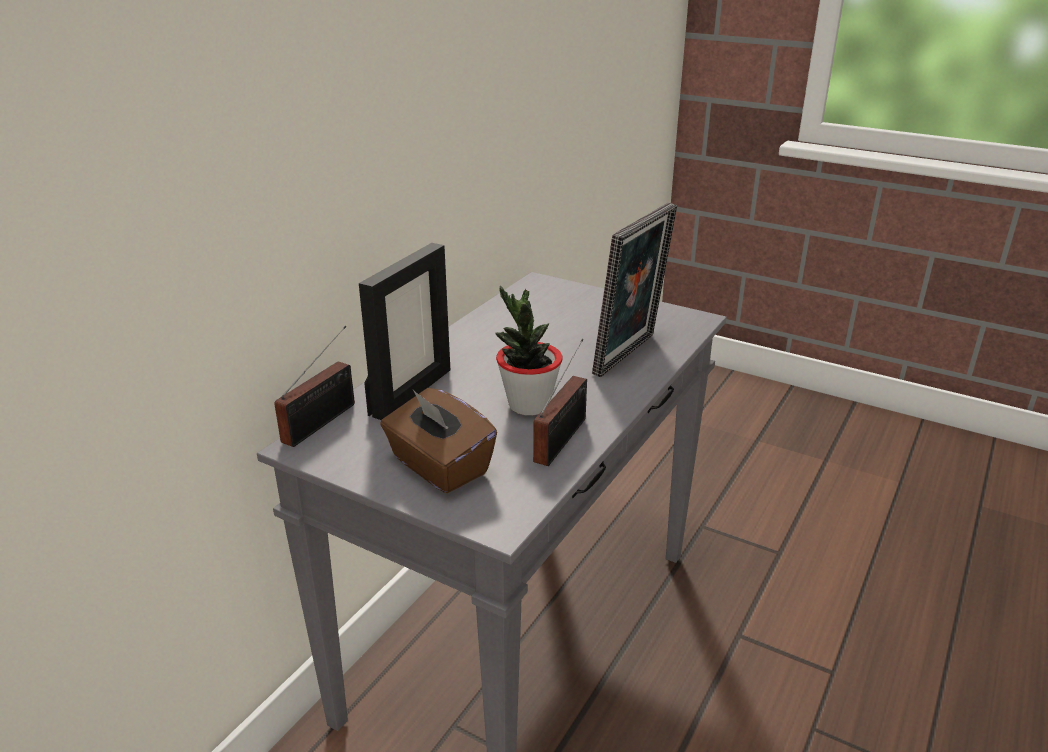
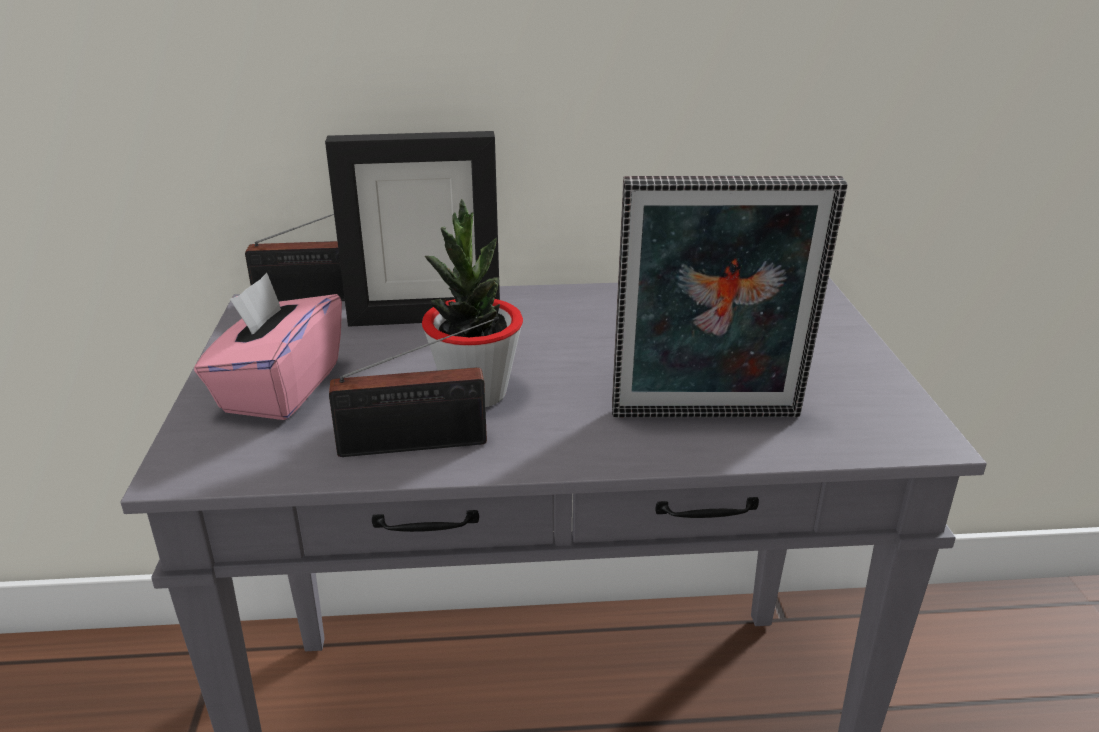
camera: 55 degrees right, 0 degrees up
brown tissue box [380,388,497,493] -> pink tissue box [194,273,342,420]

